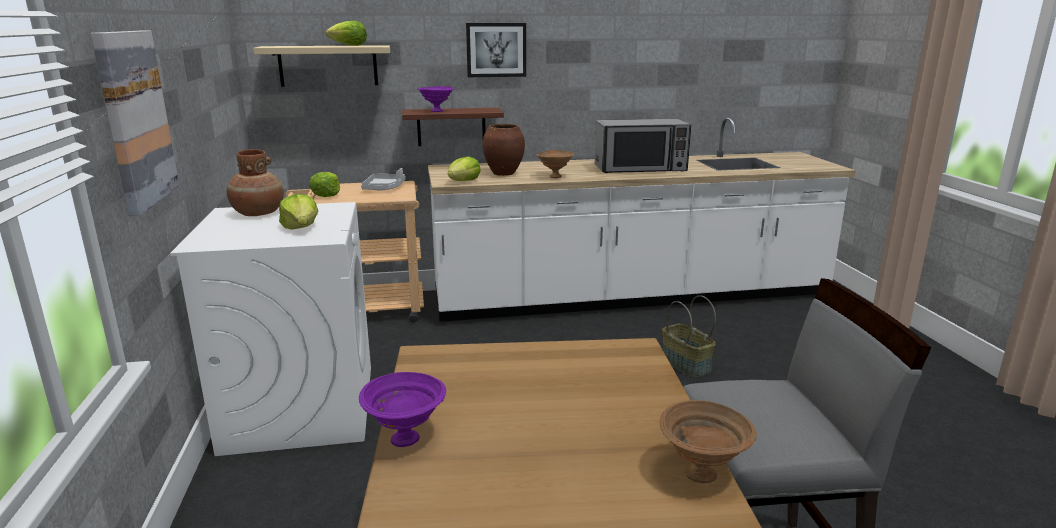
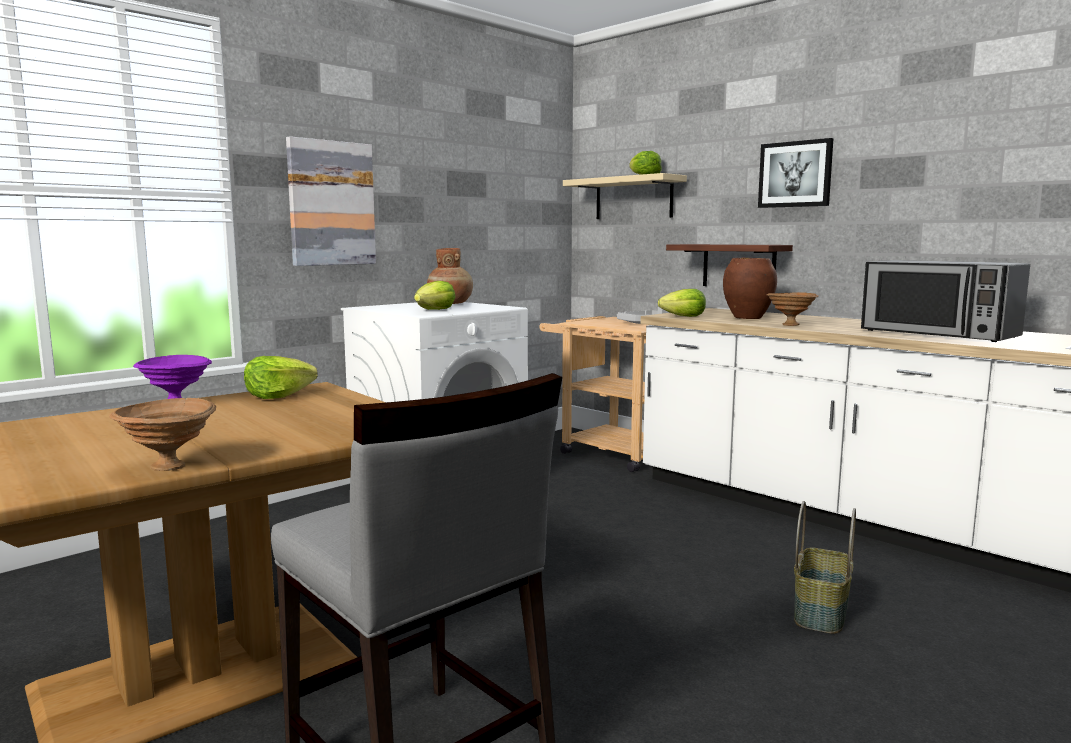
camera: 55 degrees right, 10 degrees down
lettuce [309,172,340,197] -> lettuce moved to [244,356,318,399]
purple bowl [417,86,454,112] -> none

